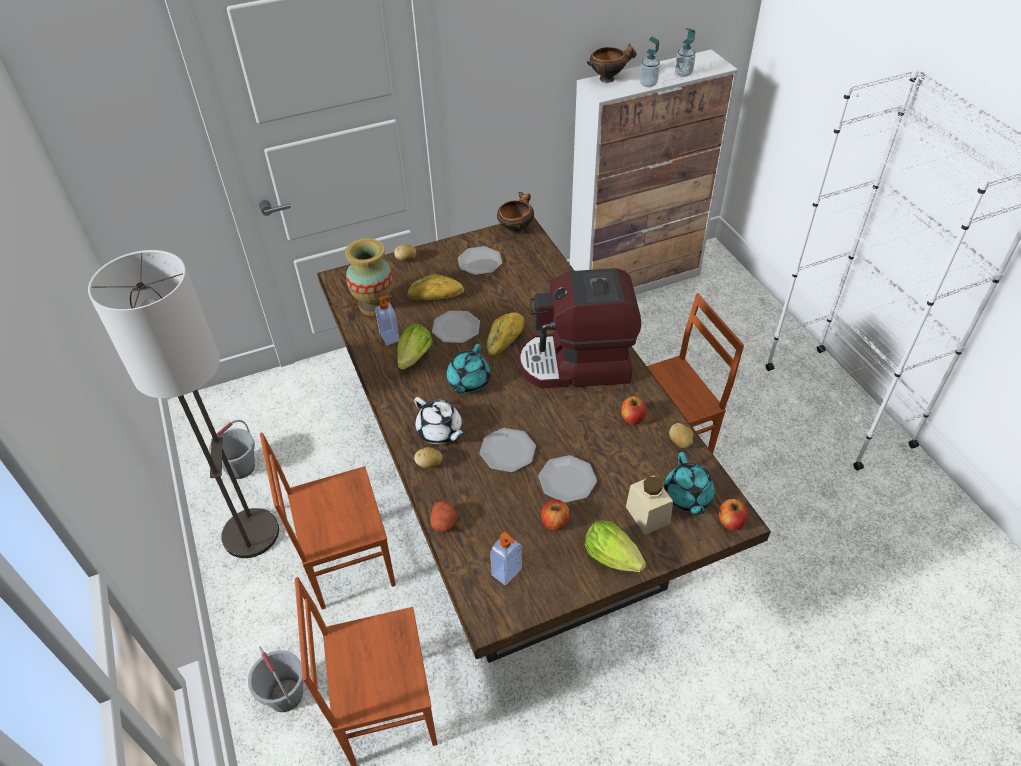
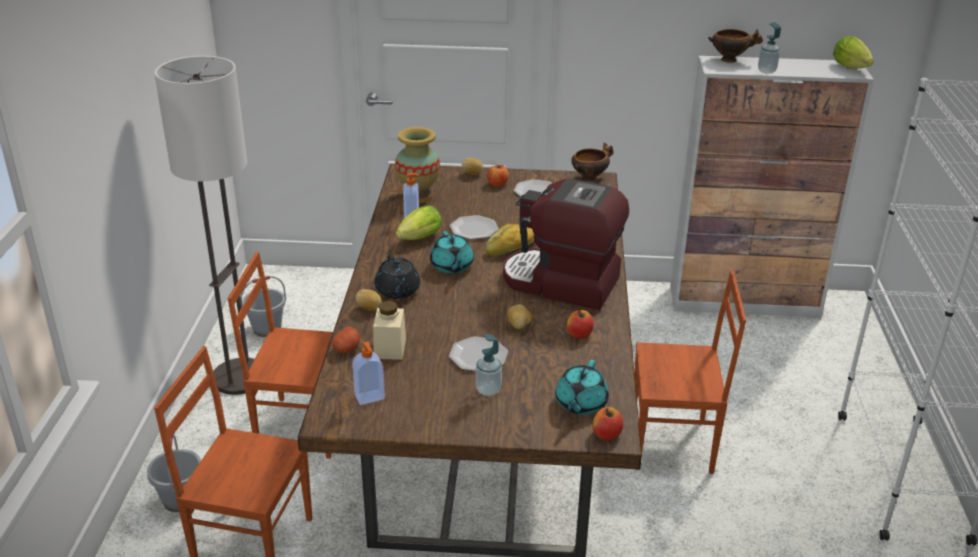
camera: 25 degrees right, 15 degrees down
bread [407,274,464,300] -> none
white teapot [414,397,465,444] -> black teapot [375,254,420,299]
turquoise teapot [446,344,491,393] -> turquoise teapot turned 60 degrees counterclockwise [430,231,474,274]
plate [479,428,536,472] -> none
apple [541,499,569,531] -> apple moved to [487,165,509,187]
lettuce [585,520,646,572] -> lettuce moved to [833,36,874,69]
beige jar [626,475,673,535] -> beige jar moved to [373,301,406,360]
potato [669,423,694,448] -> potato moved to [507,304,532,329]
soap dispenser [675,28,695,77] -> soap dispenser moved to [475,334,502,396]

